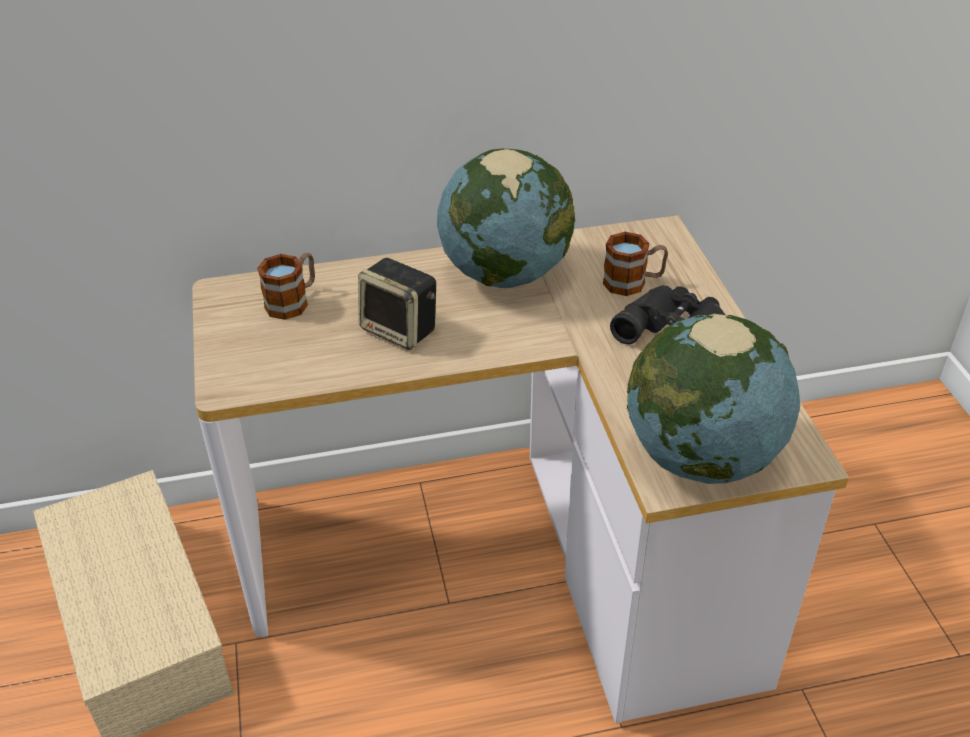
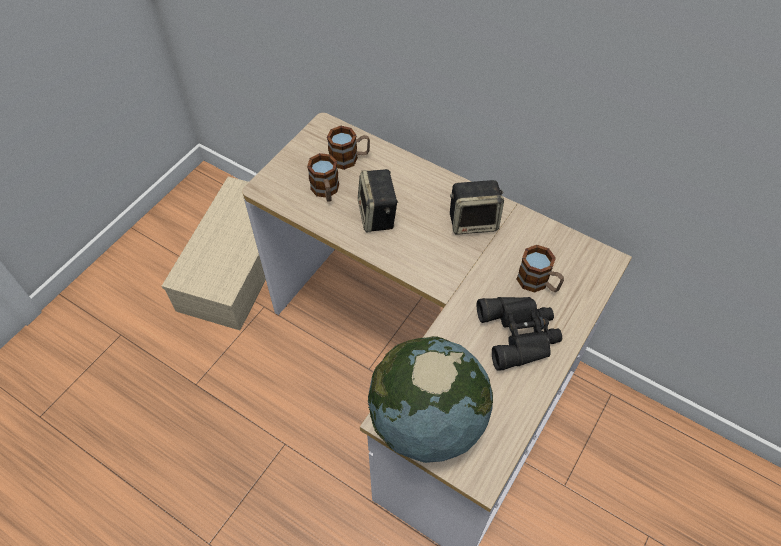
camera: 45 degrees right, 15 degrees up
globe [437,149,575,288] -> speaker [450,180,504,235]
none -> mug [307,153,339,202]

